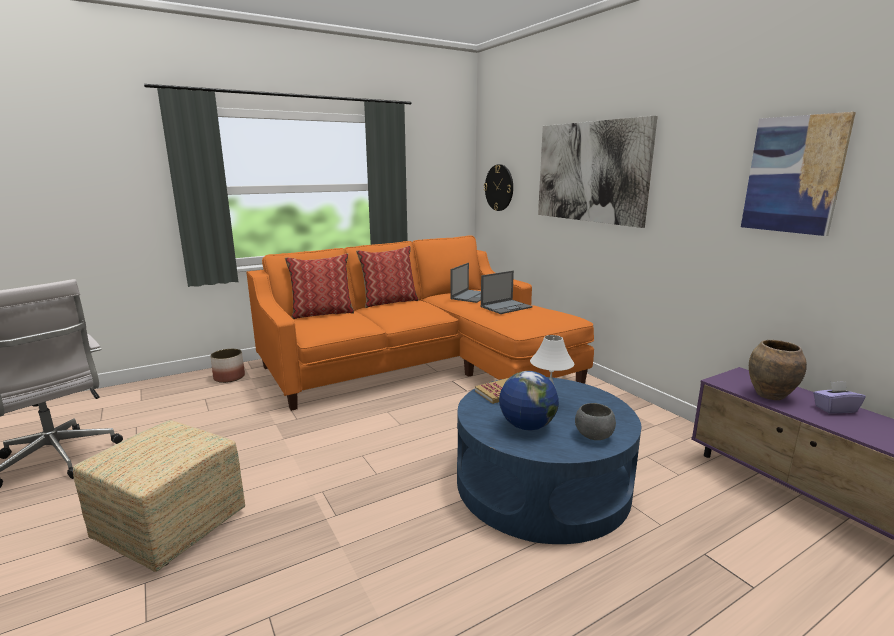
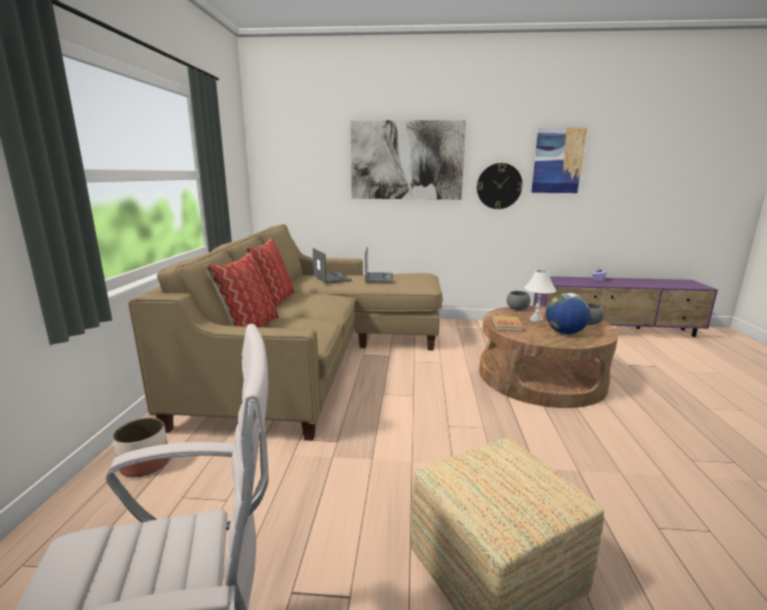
camera: 55 degrees left, 0 degrees up
orange sofa [246,235,594,411] -> beige sofa [128,224,443,440]
blue coffee table [457,377,641,544] -> brown coffee table [479,306,618,408]
wall clock [484,164,513,211] -> wall clock moved to [477,163,523,209]
brown vase [749,340,807,400] -> none
none -> grey bowl [507,291,530,310]

